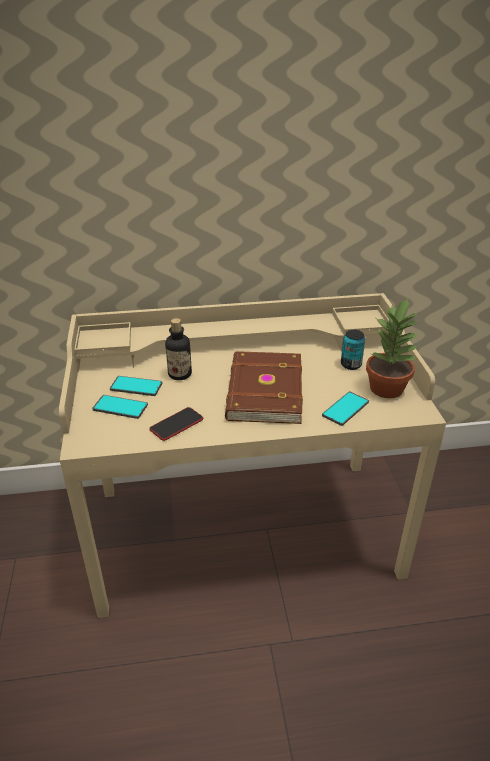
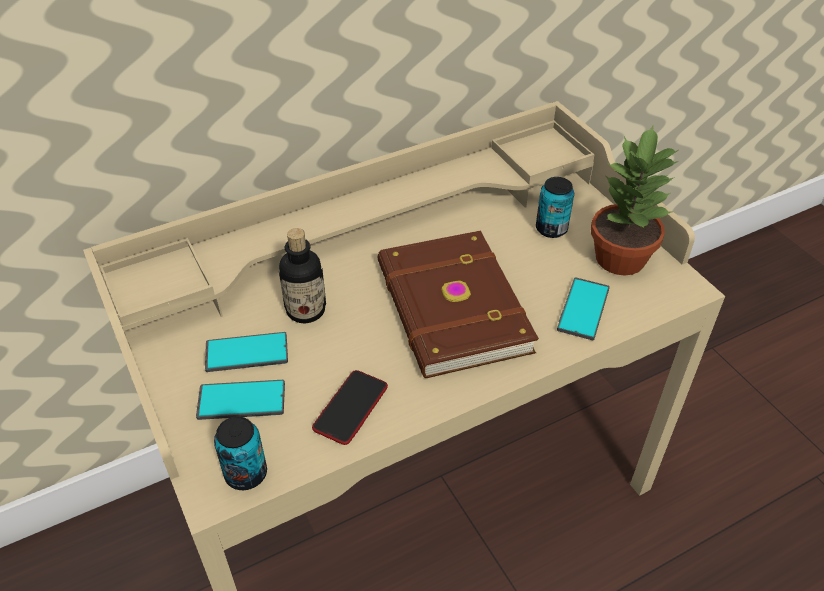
camera: 20 degrees left, 10 degrees up
none -> can [214,416,267,490]

